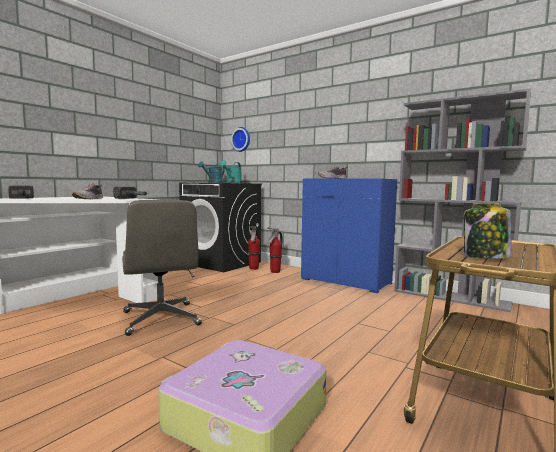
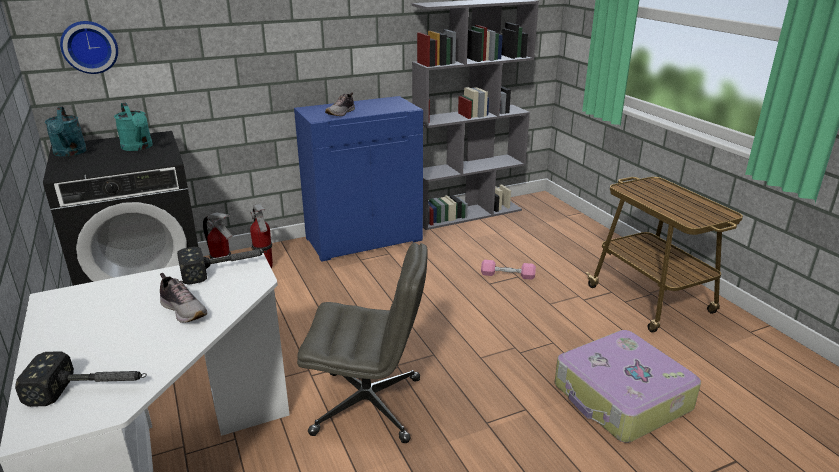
camera: 60 degrees left, 20 degrees up
jar [464,203,511,259] -> none
none -> pink dumbbell [481,260,536,280]

